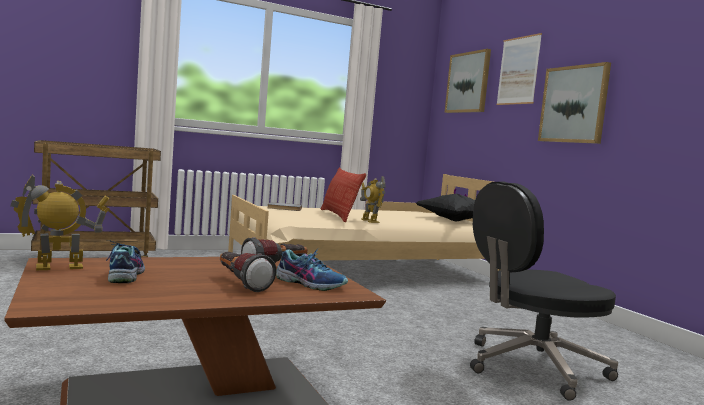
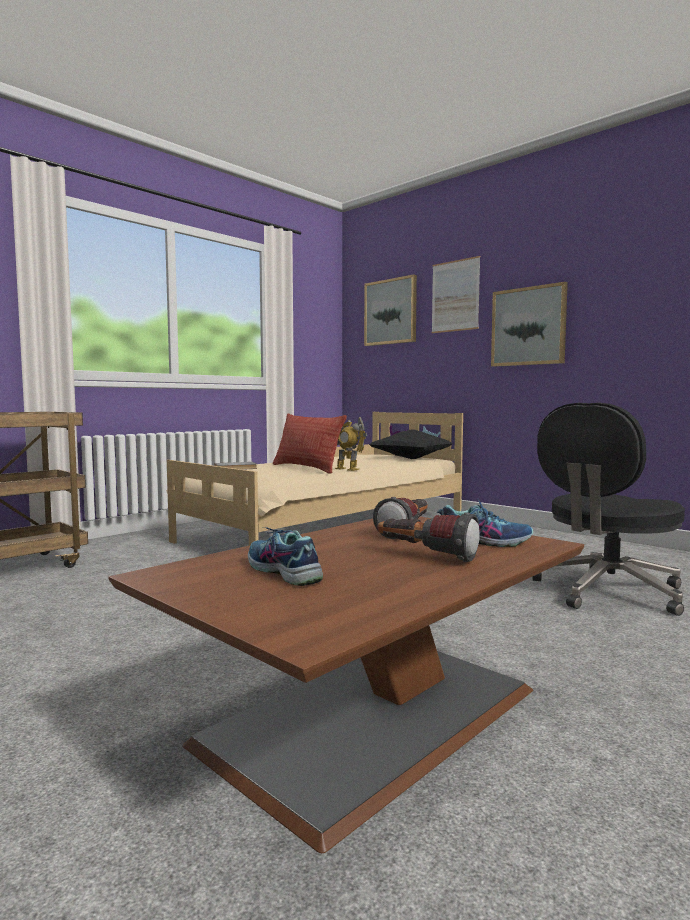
camera: 20 degrees left, 0 degrees up
toy robot [10,175,110,270] -> none

